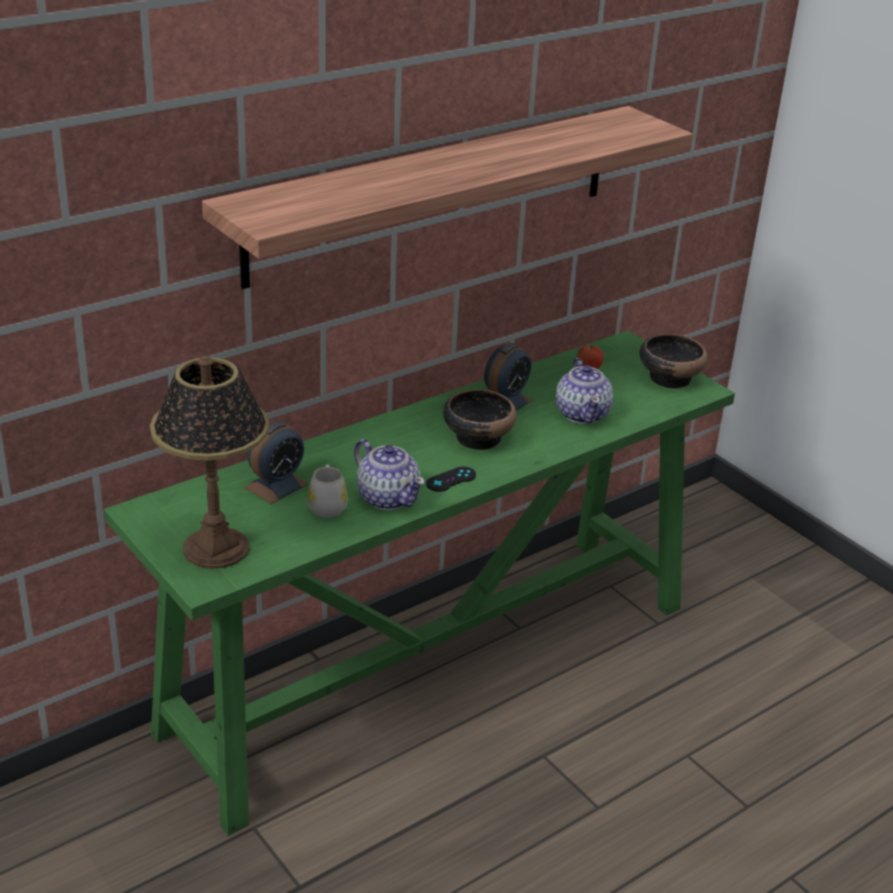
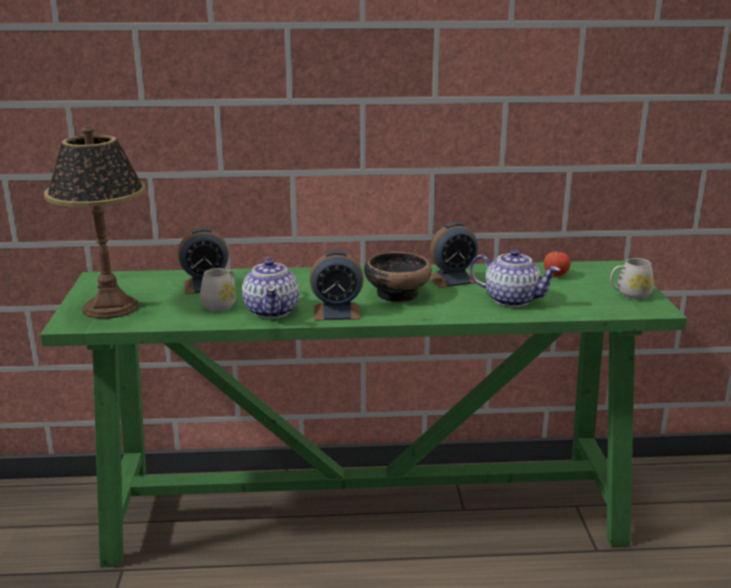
camera: 35 degrees right, 10 degrees down
shelf [202,106,693,289] -> none
black game controller [426,467,476,492] -> alarm clock [310,250,364,321]
teapot [556,358,613,424] -> teapot turned 90 degrees counterclockwise [470,249,560,307]
bowl [640,334,708,389] -> white mug [610,258,654,300]

